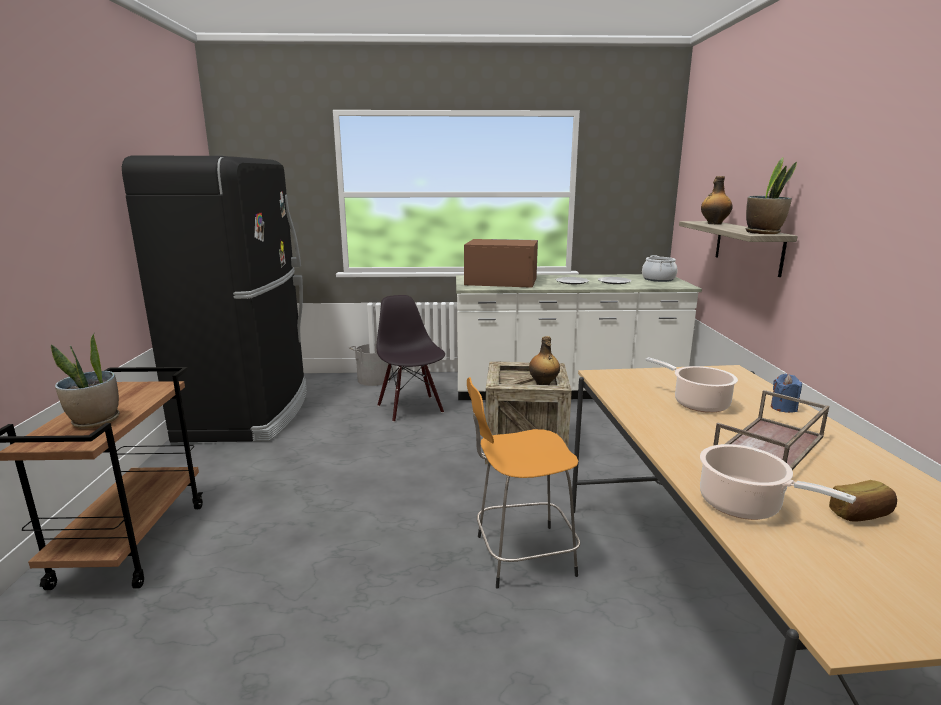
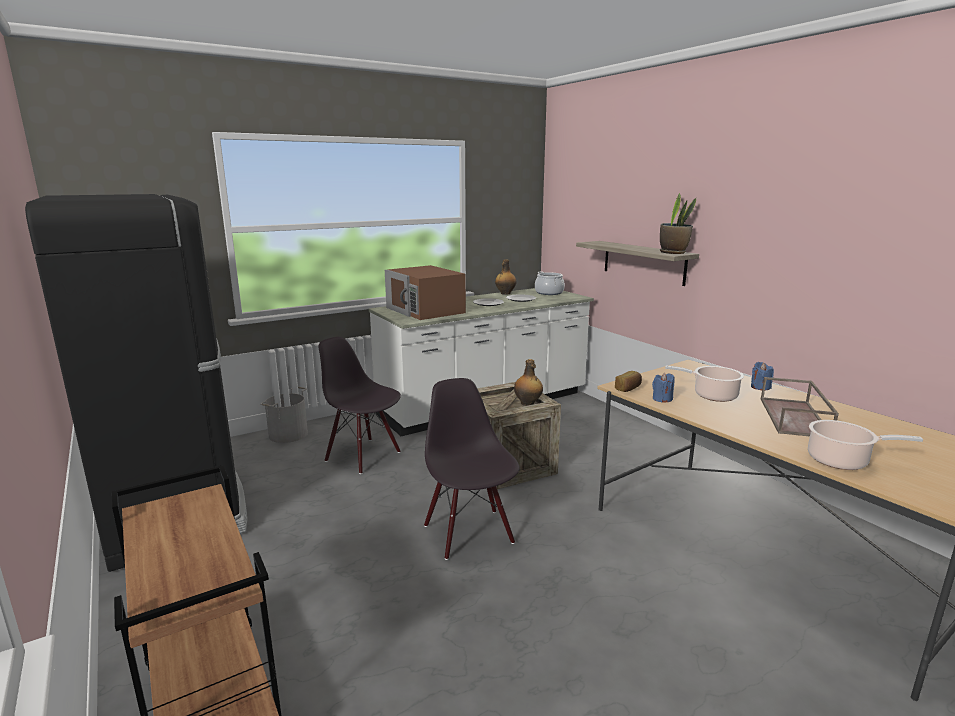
camera: 30 degrees left, 0 degrees up
potted plant [51,333,120,429] -> none
brown microwave [464,239,538,288] -> brown microwave turned 105 degrees counterclockwise [385,265,466,320]
orange stool [467,377,580,589] -> none
bottle [701,176,733,224] -> bottle moved to [495,259,517,295]
bread [829,480,897,522] -> bread moved to [615,371,642,392]
none -> black chair [424,378,520,560]
none -> blue candle [652,373,675,403]

